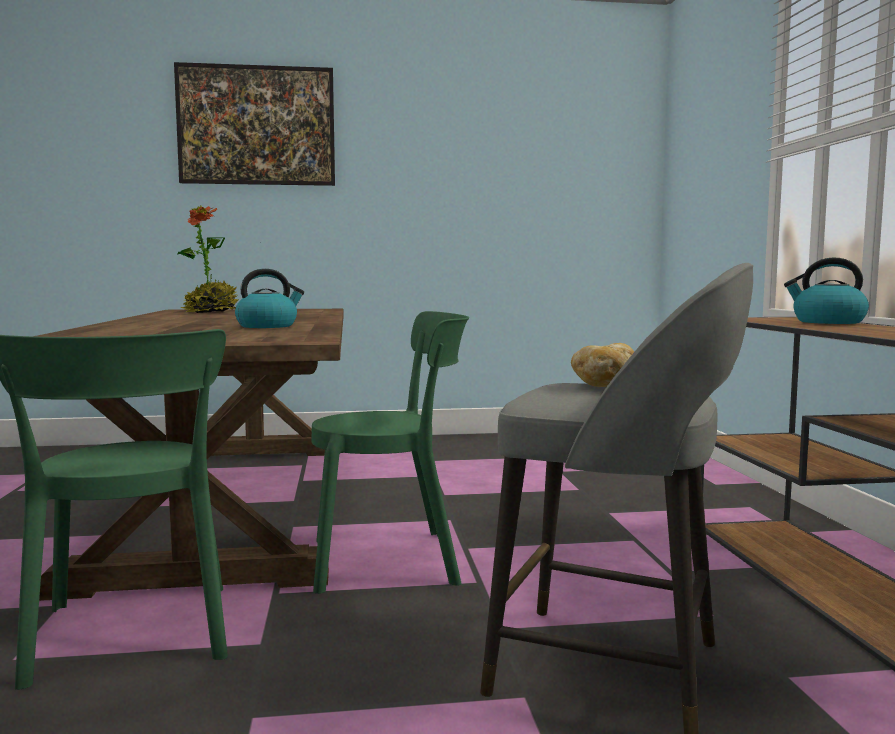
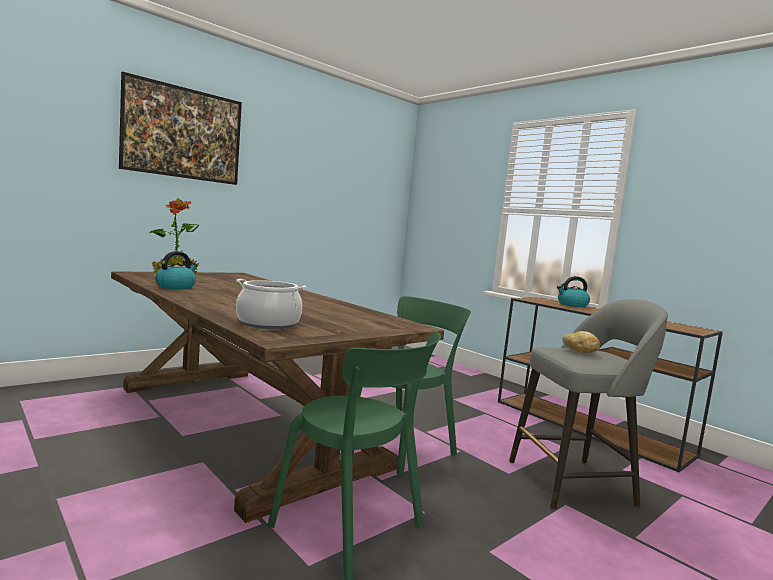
camera: 35 degrees left, 0 degrees up
kettle [235,269,304,328] -> kettle moved to [155,251,198,289]
none -> cooking pot [236,279,306,329]

